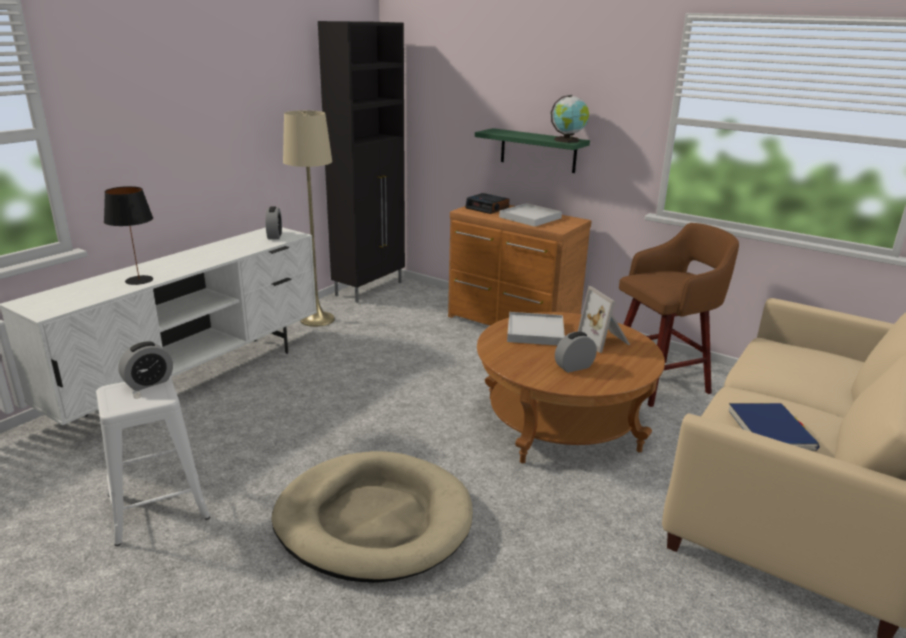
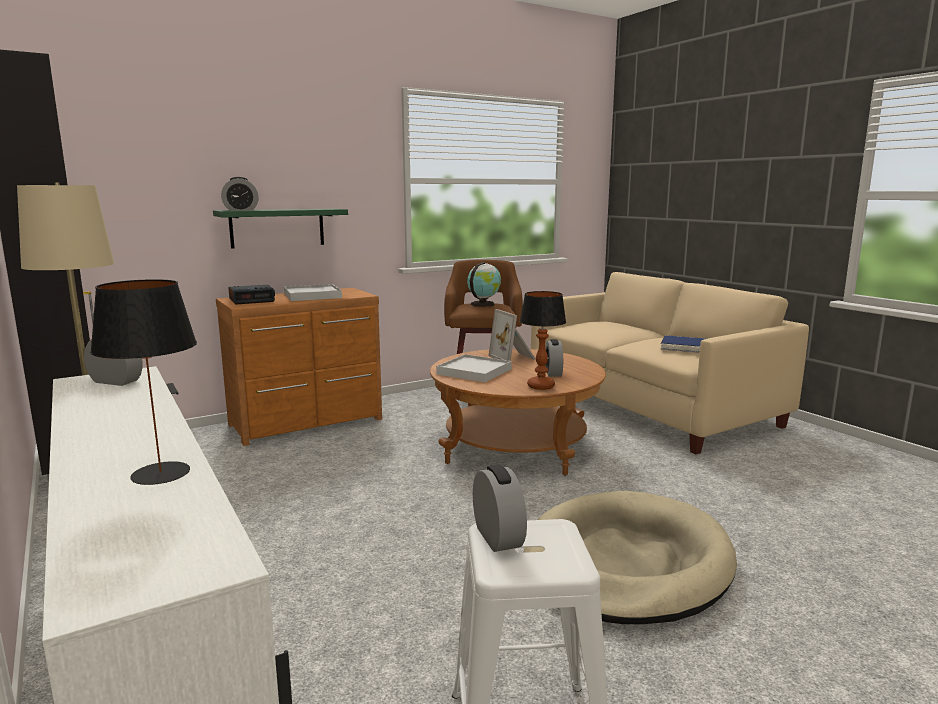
camera: 65 degrees left, 10 degrees down
globe [551,95,589,143] -> globe moved to [467,262,501,307]
picture frame [578,286,630,353] -> picture frame turned 60 degrees clockwise [489,309,536,361]
none -> alarm clock [221,177,259,211]
none -> table lamp [520,291,566,390]

